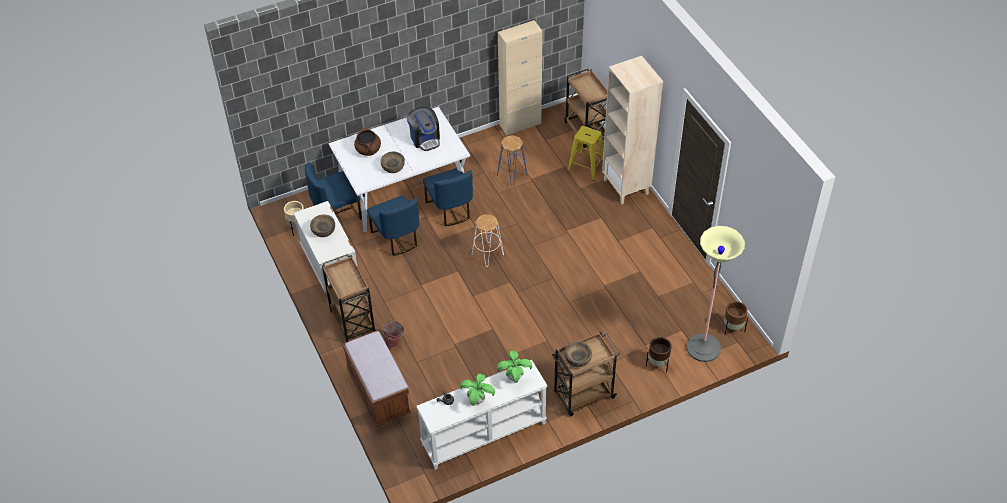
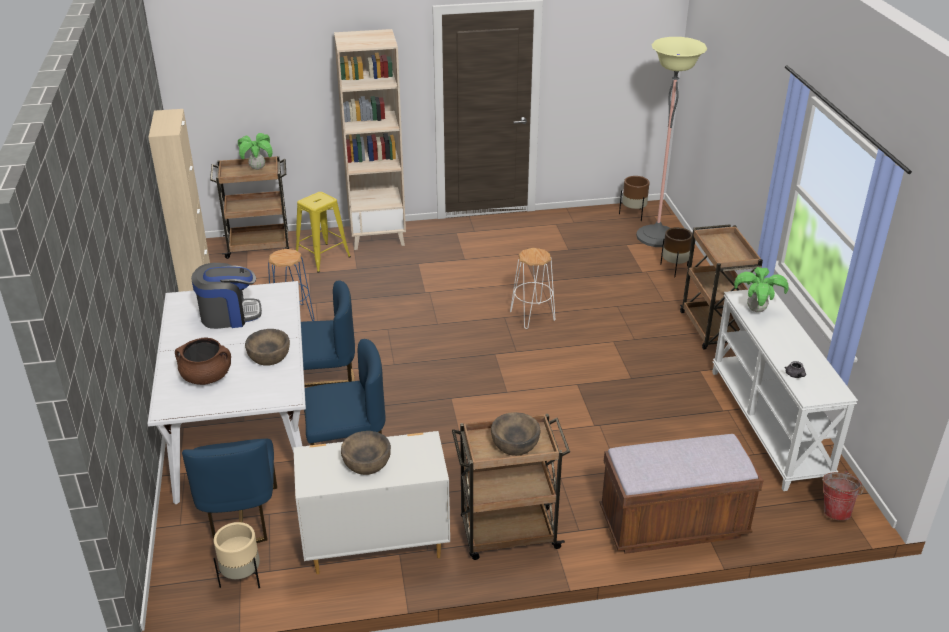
camera: 75 degrees left, 15 degrees down
bucket [382,320,404,348] -> bucket moved to [822,471,864,521]
potted plant [460,374,495,406] -> potted plant moved to [238,133,273,170]
white stool [472,214,504,267] -> white stool moved to [510,248,555,329]
brown bowl [565,342,592,367] -> brown bowl moved to [491,412,540,456]

